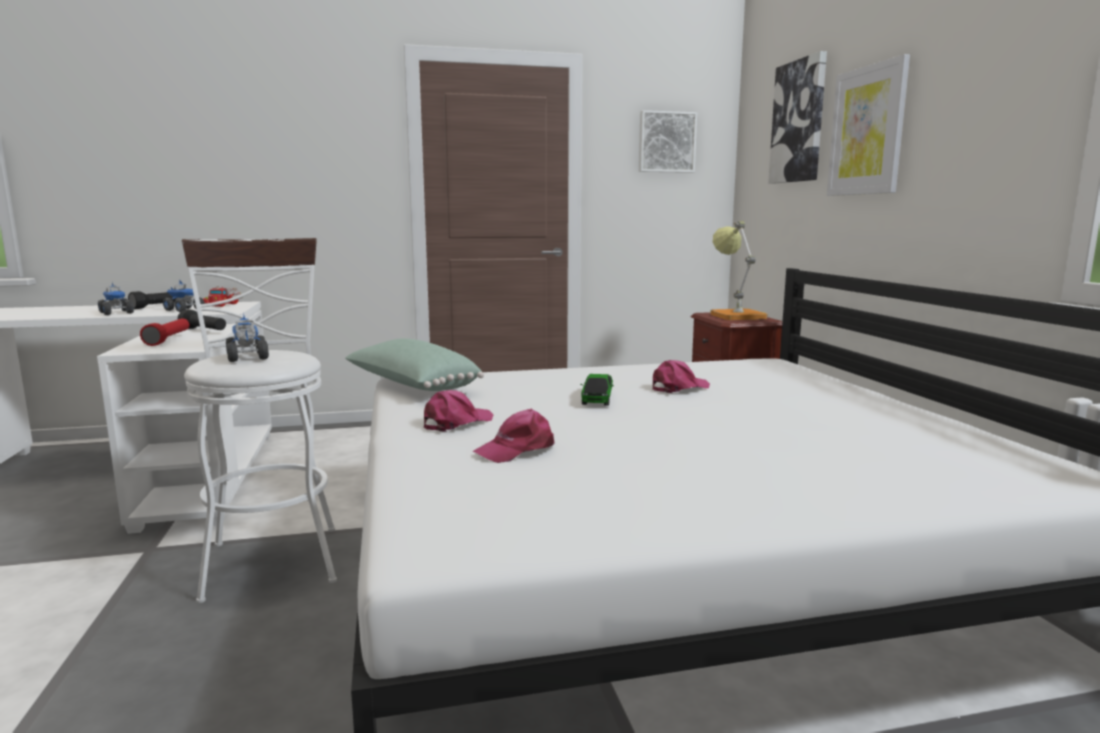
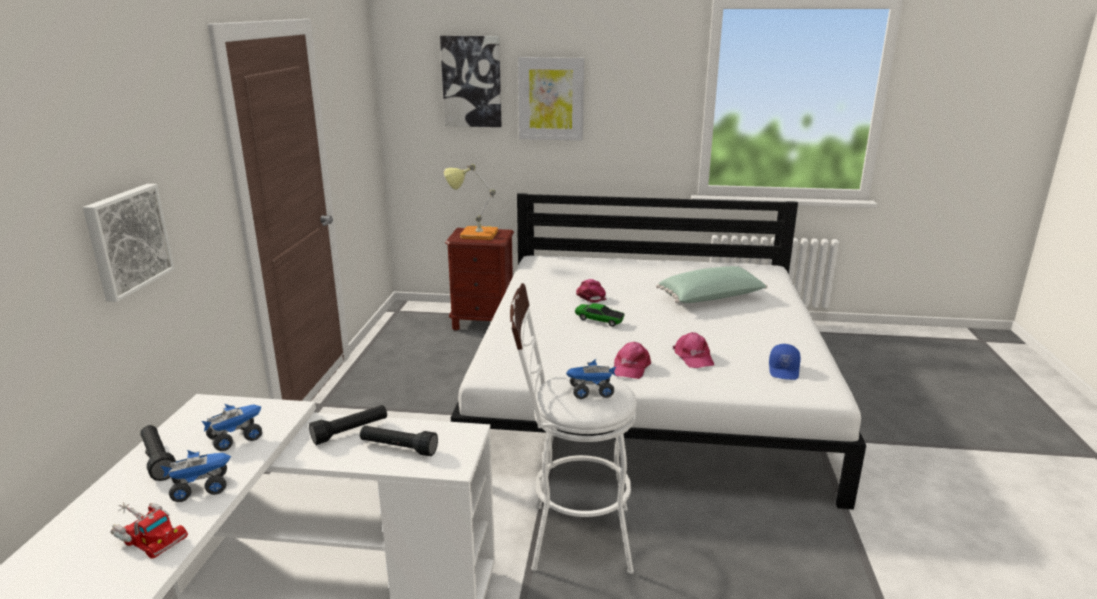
camera: 70 degrees left, 10 degrees up
red flashlight [140,318,189,346] -> black flashlight [360,426,438,456]
toy truck [203,286,243,307] -> toy truck moved to [110,502,188,559]
green pillow [345,338,484,391] -> green pillow moved to [656,266,768,303]
pink cap [424,390,494,432] -> pink cap turned 135 degrees counterclockwise [614,342,651,379]
picture [639,110,697,173] -> picture moved to [83,184,175,302]
none -> blue cap [769,344,801,380]

